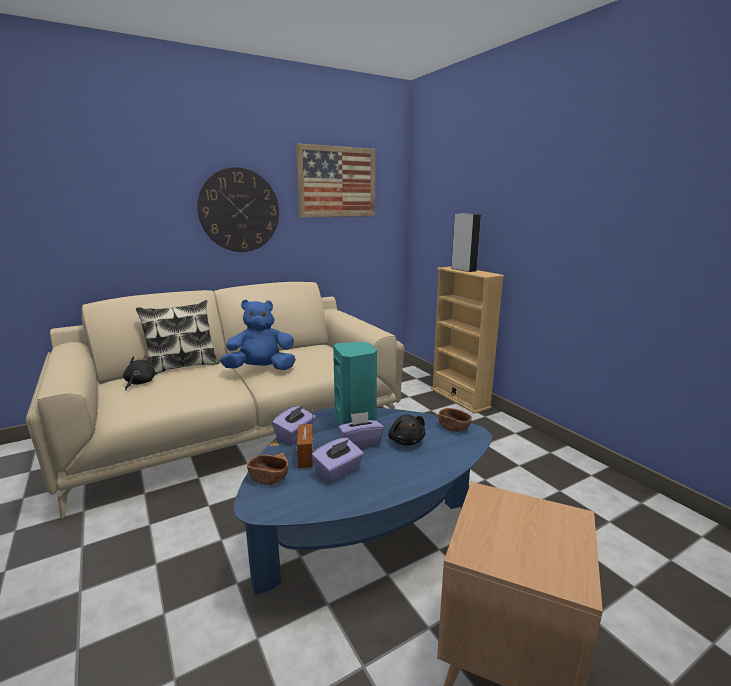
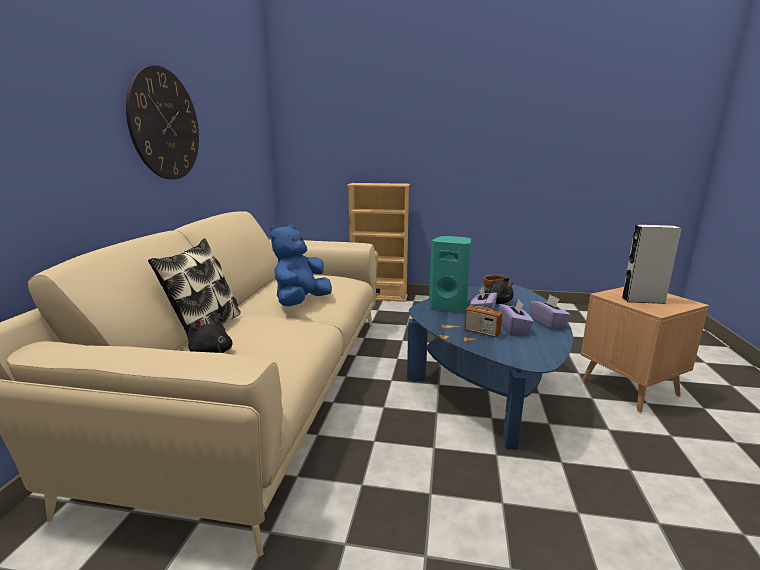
camera: 50 degrees left, 0 degrees up
brown bowl [247,454,288,485] -> none
purple tissue box [272,406,316,444] -> purple tissue box moved to [530,295,571,329]
picture [296,143,375,218] -> none
grey speaker [451,214,481,272] -> grey speaker moved to [621,225,682,304]

